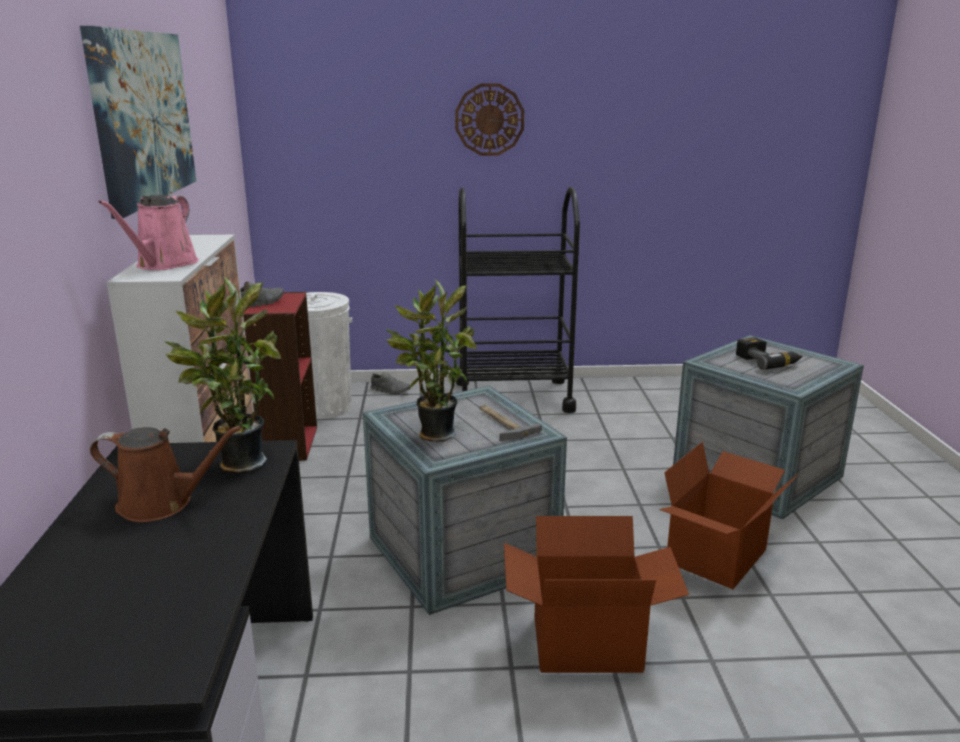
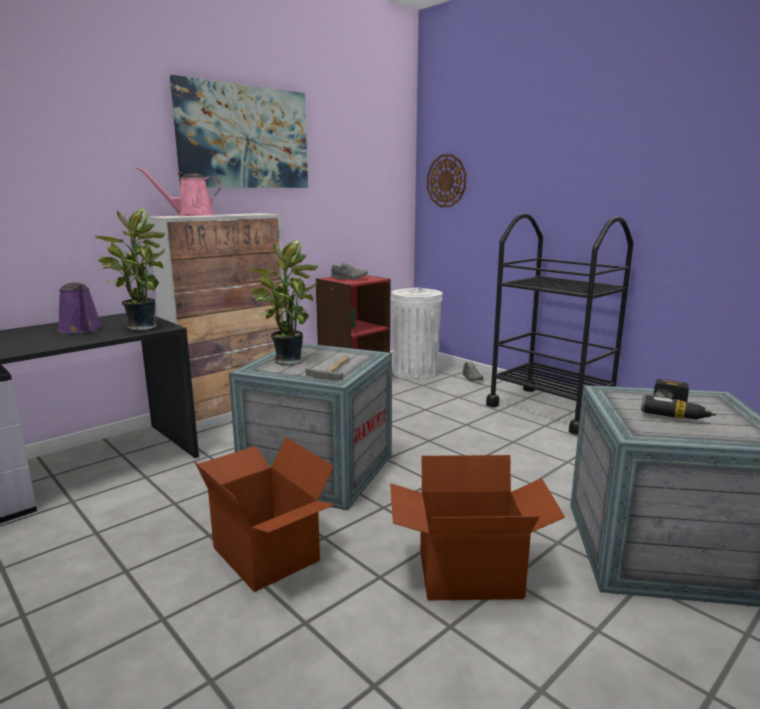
camera: 50 degrees right, 5 degrees down
brown watering can [90,426,242,522] -> purple watering can [58,282,103,333]
wall clock [455,83,524,156] -> wall clock moved to [427,154,467,207]

